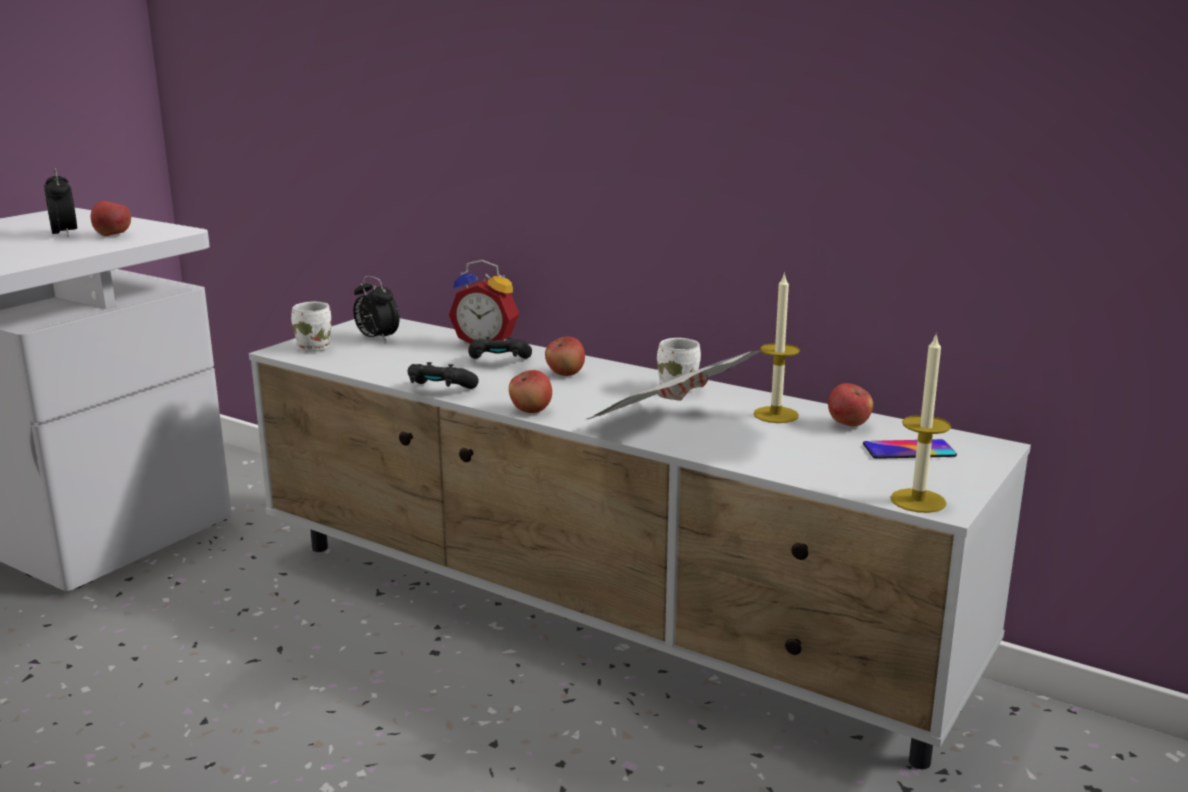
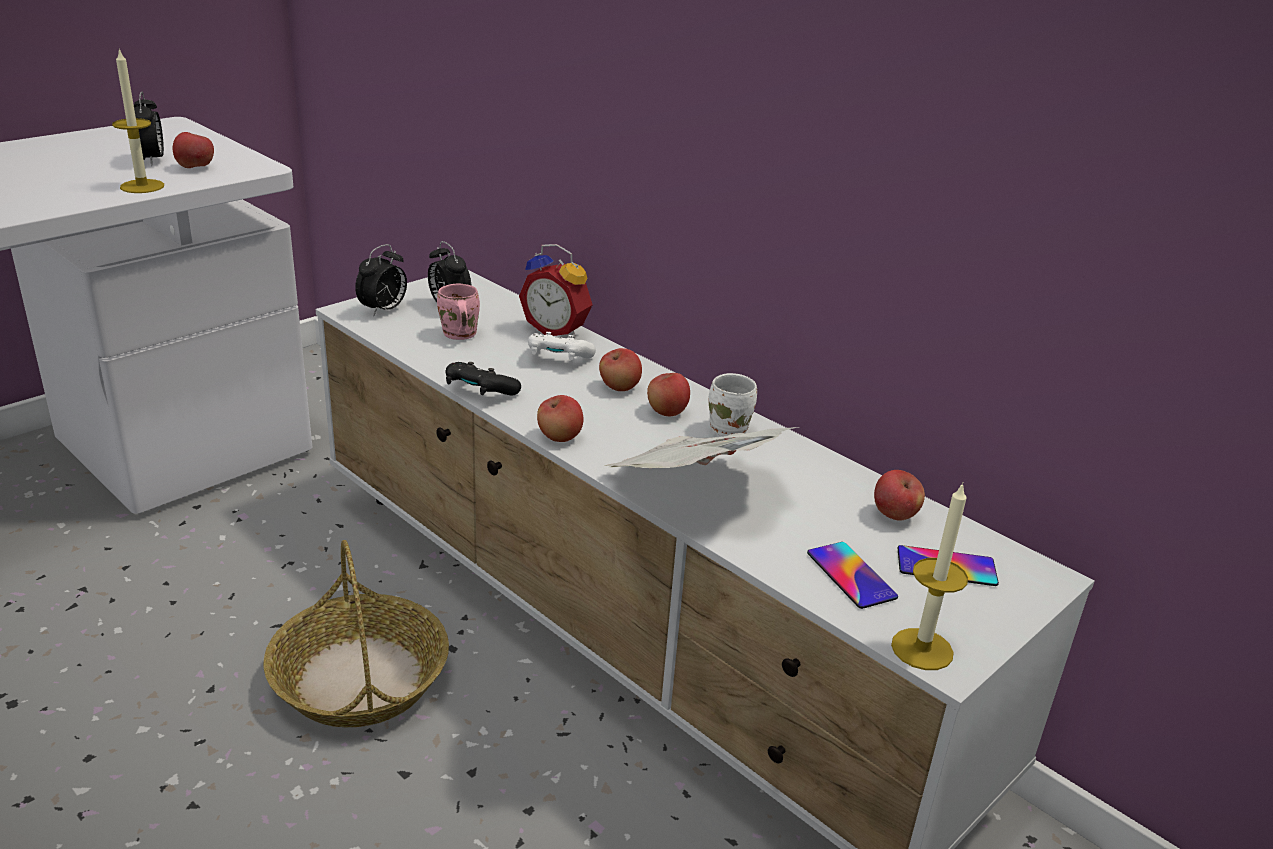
camera: 10 degrees right, 10 degrees up
white mug [291,301,331,352] -> alarm clock [355,244,407,317]
black game controller [468,337,532,359] -> white game controller [528,332,596,360]
candle [753,272,800,423] -> candle moved to [112,48,164,193]
none -> basket [263,540,449,727]
none -> pink mug [437,284,480,340]
none -> apple [647,373,690,416]
none -> phone [807,542,898,609]

